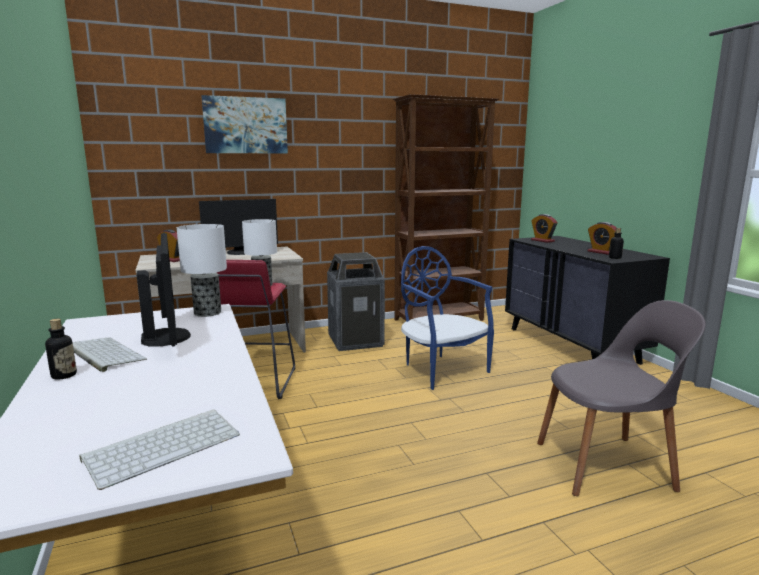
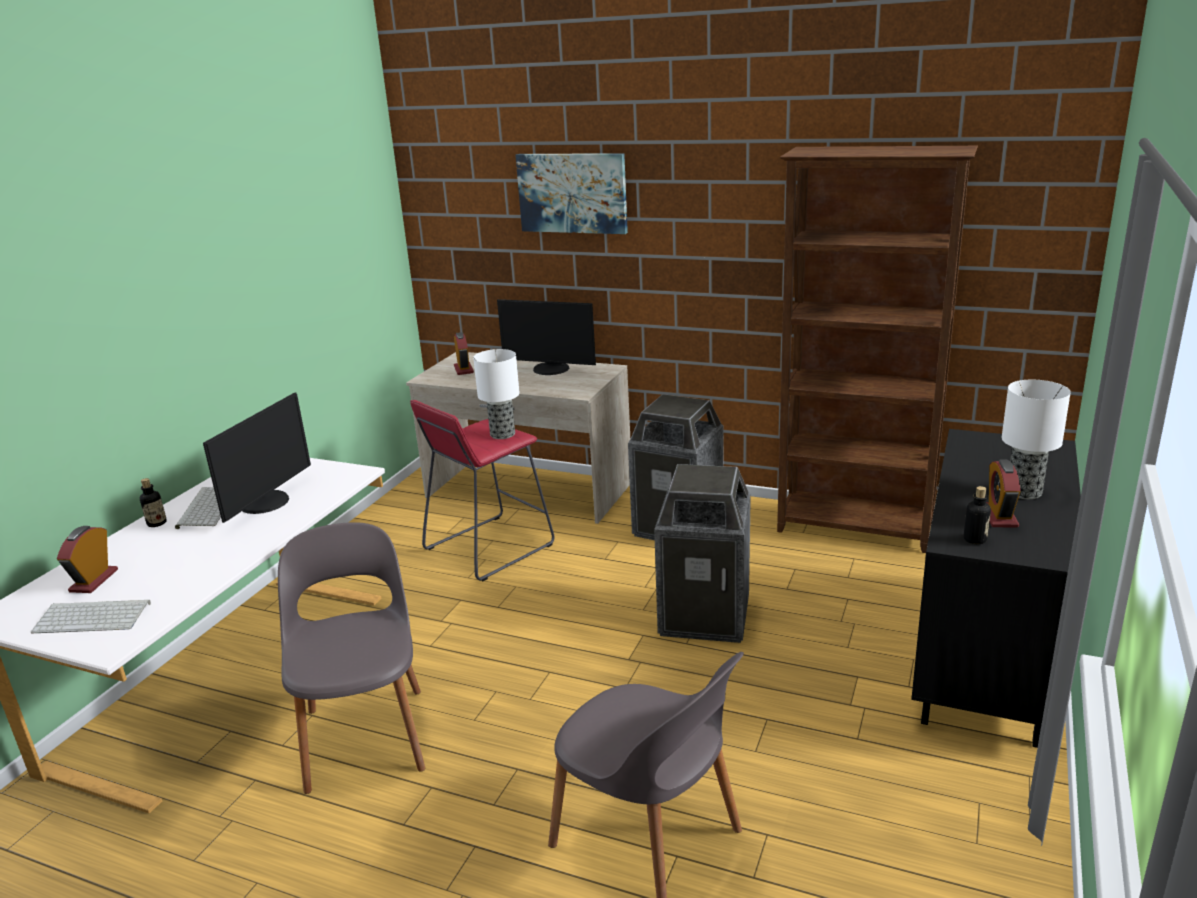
camera: 45 degrees right, 10 degrees up
table lamp [177,224,227,317] -> table lamp moved to [1002,380,1071,499]
blue chair [401,246,494,390] -> trash can [654,464,751,643]
alarm clock [531,214,558,243] -> alarm clock moved to [57,526,118,593]
none -> grey chair [278,522,425,794]

